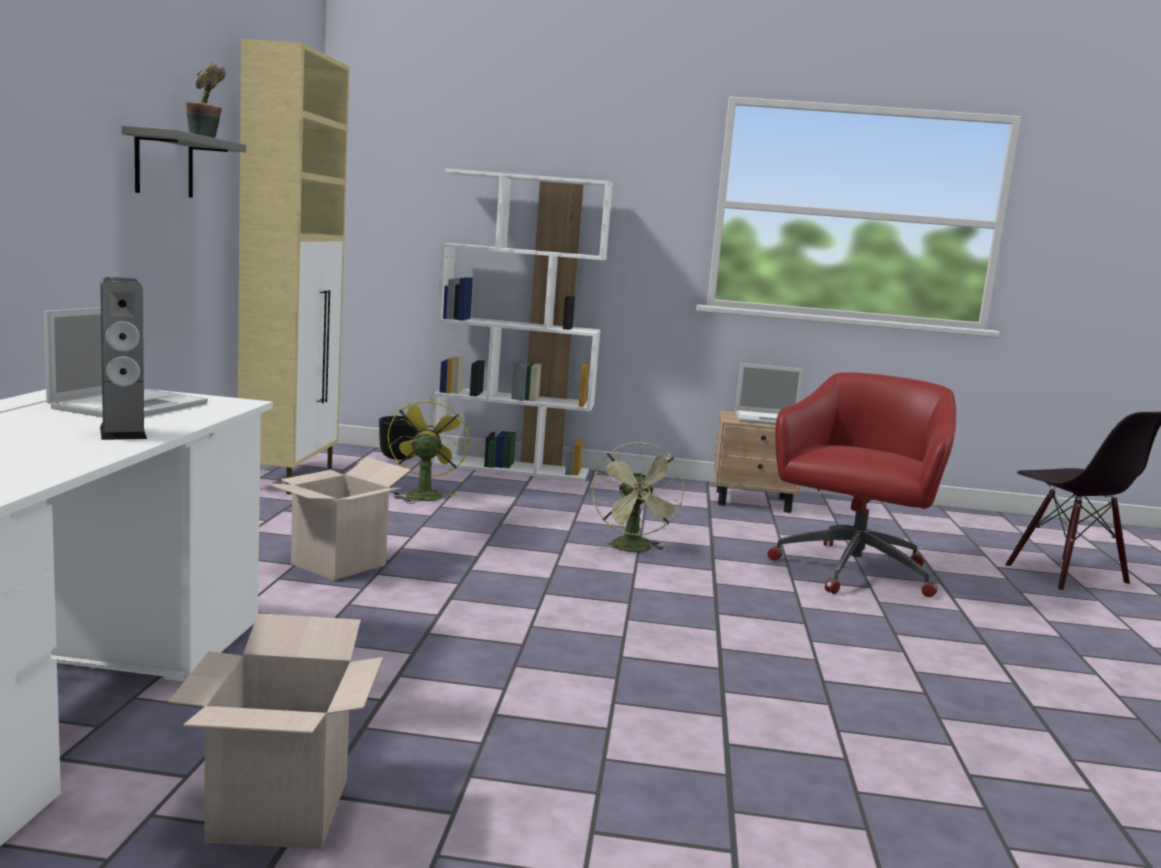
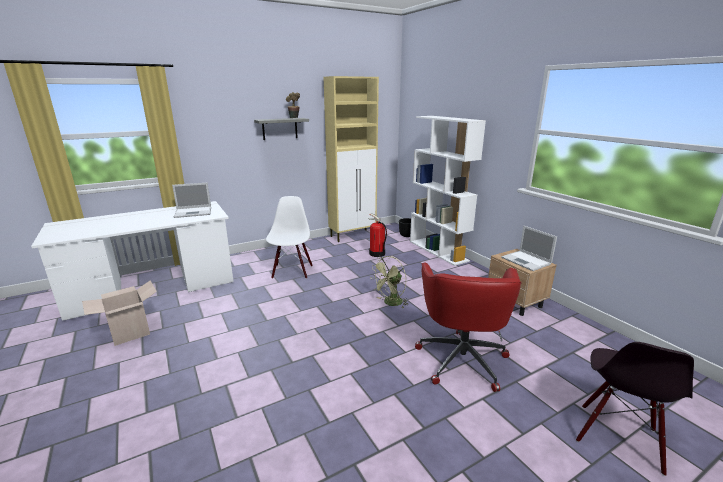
camera: 55 degrees right, 10 degrees up
speaker [100,277,147,440] -> none
cardboard box [265,457,411,581] -> white chair [266,196,313,279]
yellow fan [388,397,469,504] -> fire extinguisher [368,213,387,257]
red office chair [767,372,956,597] -> red office chair turned 105 degrees clockwise [415,262,522,392]

